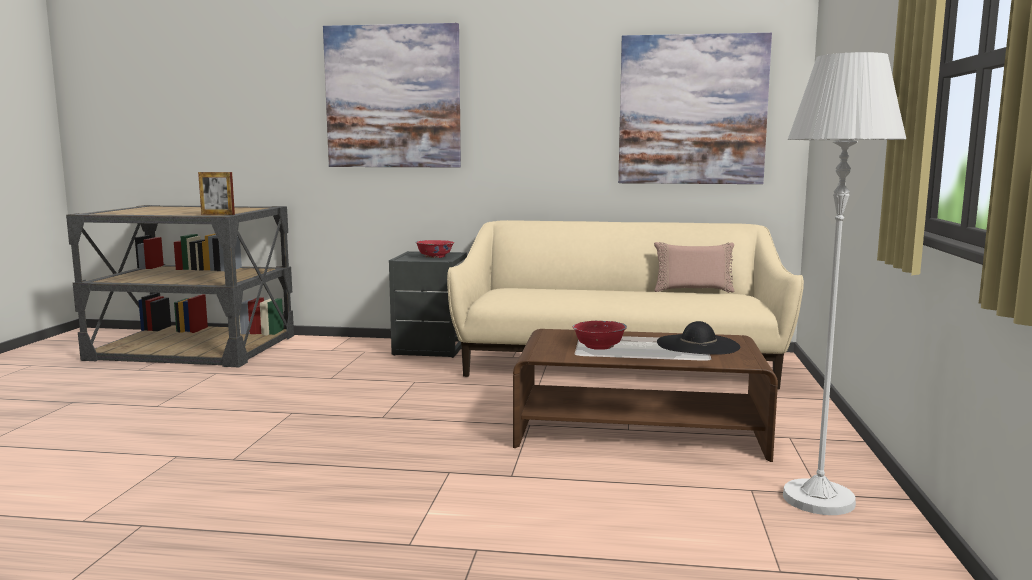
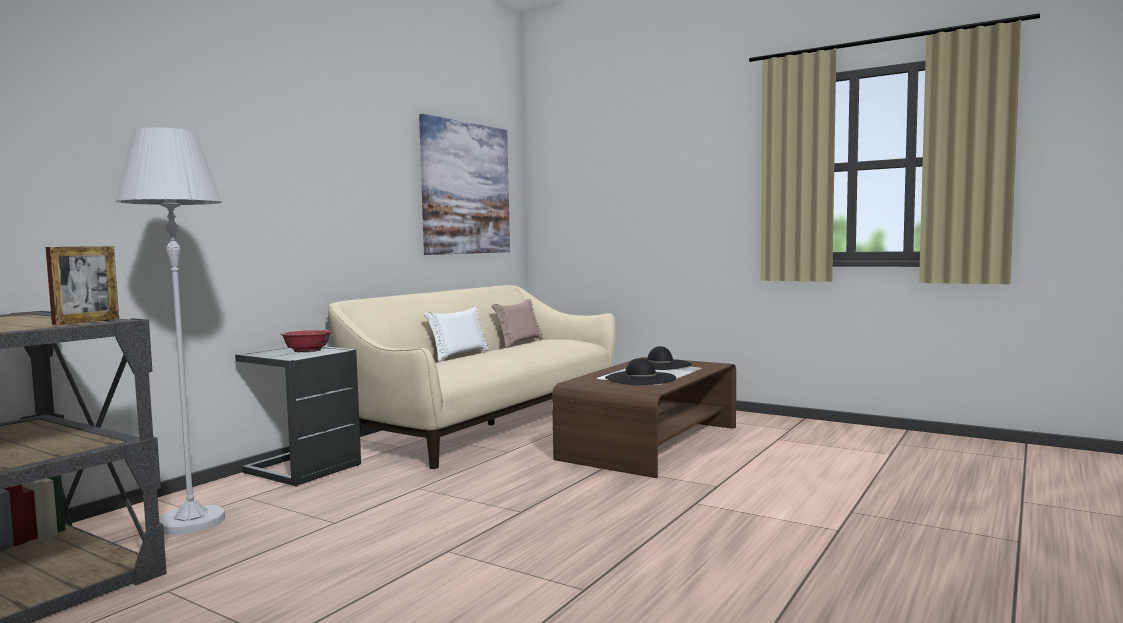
camera: 65 degrees left, 5 degrees down
picture [323,23,461,167] -> none
red bowl [573,321,627,350] -> black hat [605,358,676,385]
white floor lamp [783,52,906,515] -> white floor lamp moved to [116,127,225,535]
none -> white pillow [424,306,489,362]

